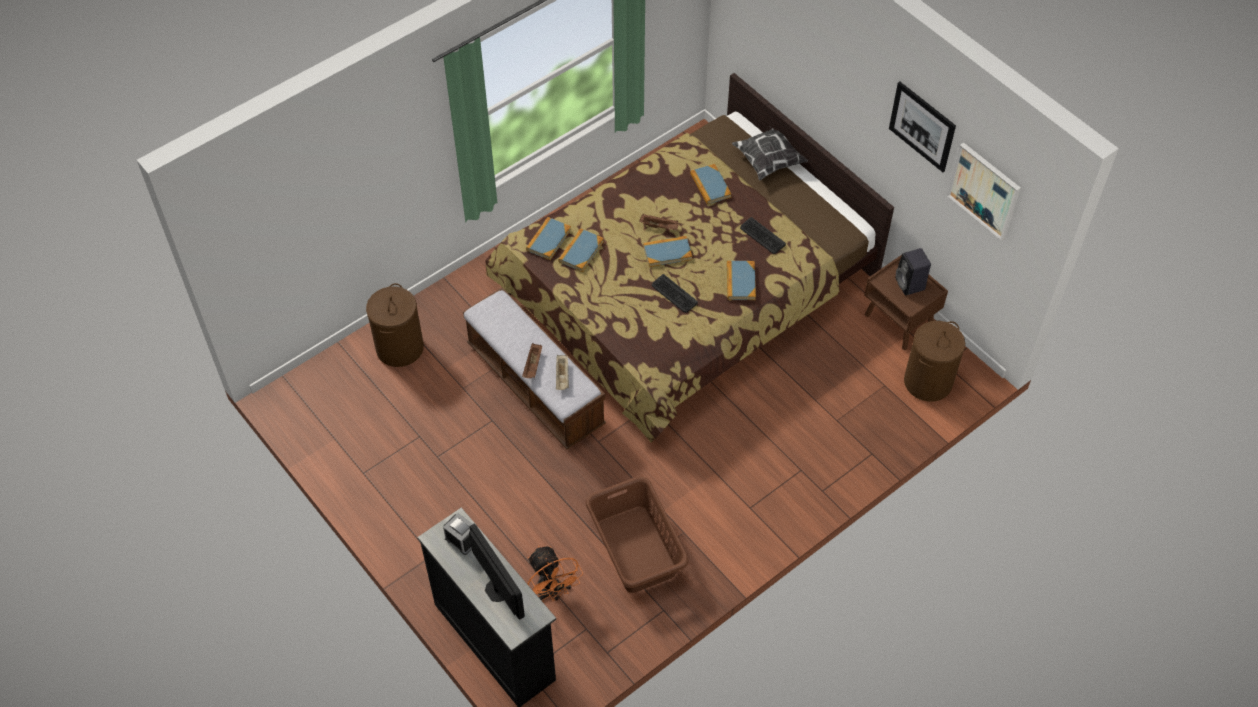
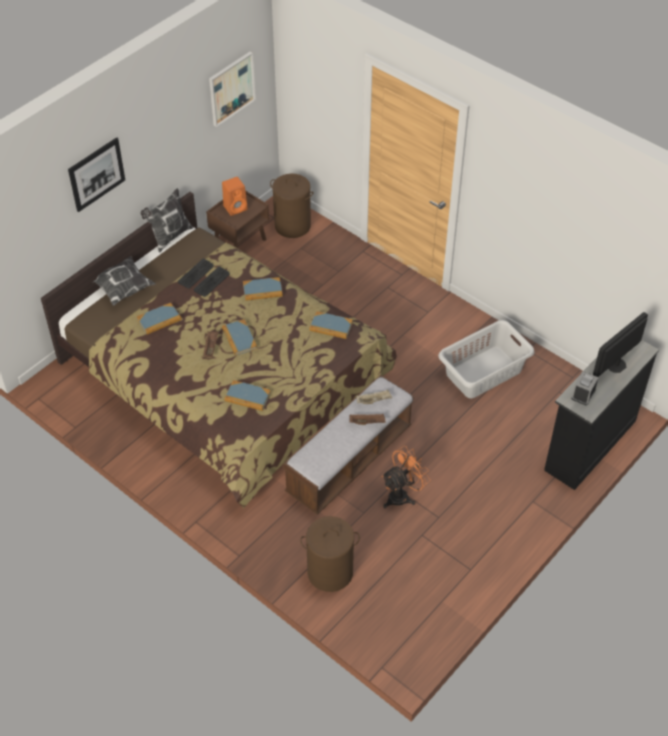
camera: 100 degrees left, 5 degrees down
book [526,217,571,260] -> book moved to [309,311,353,339]
orange fan [528,546,583,602] -> orange fan moved to [382,446,431,508]
brown laundry basket [585,476,689,593] -> grey laundry basket [438,320,535,398]
keyboard [652,274,698,313] -> keyboard moved to [178,258,214,289]
picture [889,81,956,172] -> picture moved to [68,137,125,212]
black speaker [895,248,931,295] -> orange speaker [222,177,248,216]
none -> pillow [141,188,193,253]

